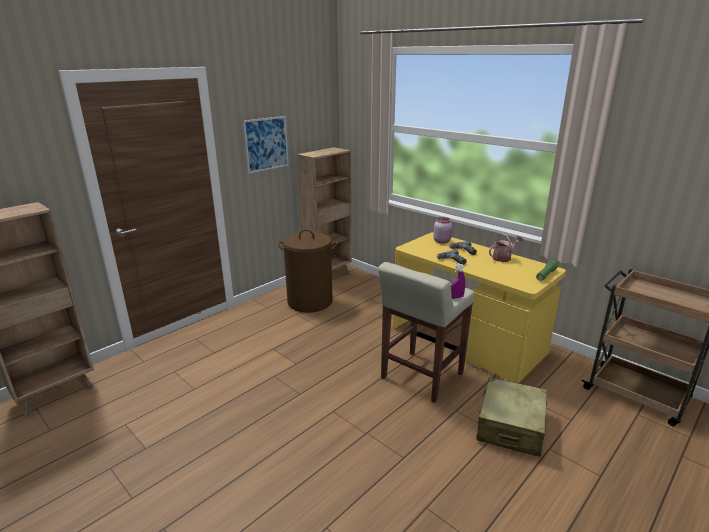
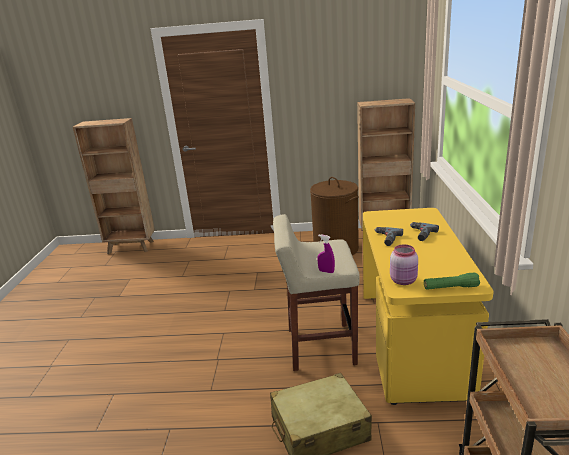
camera: 50 degrees right, 0 degrees up
picture [243,116,289,174] -> none
pink jar [433,217,452,244] -> pink jar moved to [390,244,418,285]
watering can [489,233,523,262] -> none

